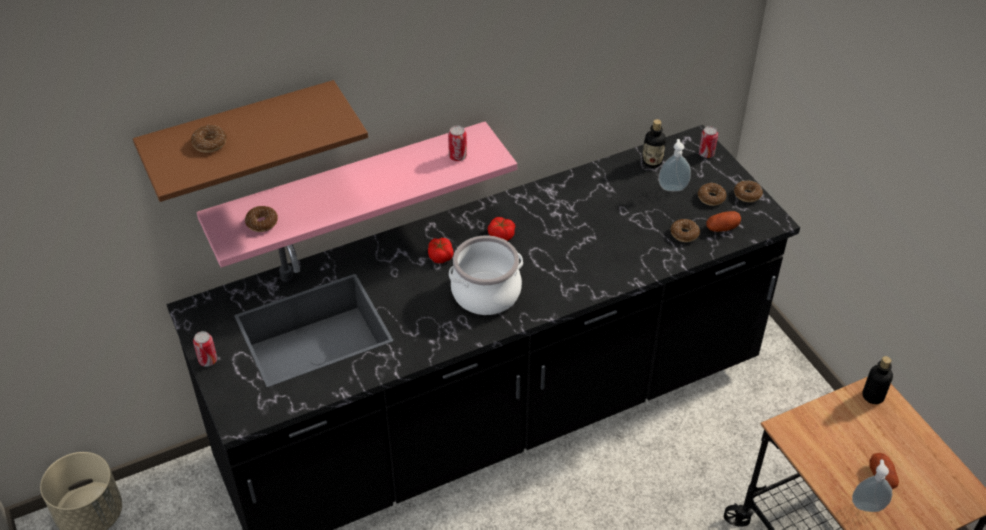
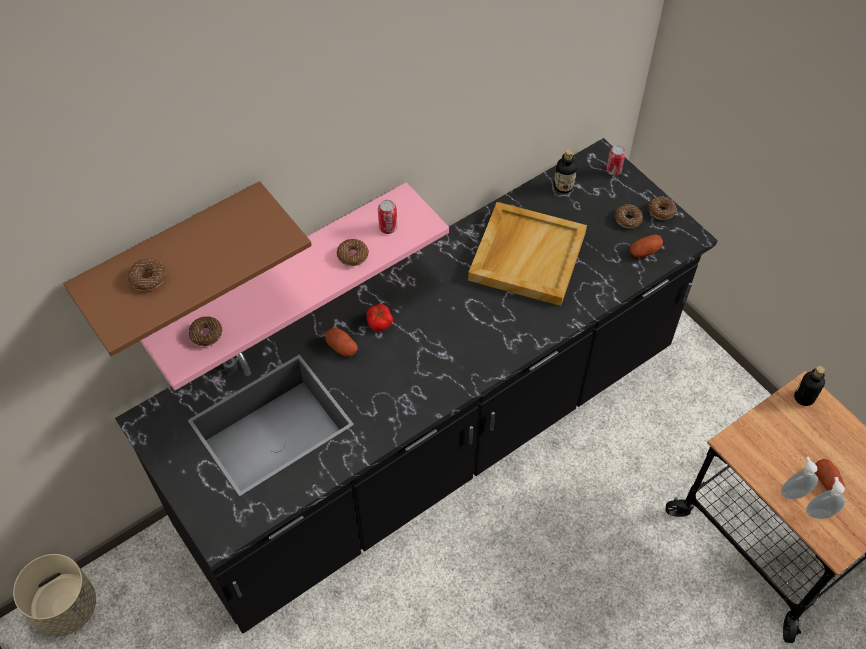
camera: 10 degrees left, 10 degrees up
can [193,331,217,367] -> none
cooking pot [449,236,523,315] -> none
tomato [488,217,515,241] -> none
soap dispenser [659,139,691,191] -> soap dispenser moved to [781,457,818,499]
donut [670,219,700,242] -> donut moved to [337,239,369,266]
none -> potato [325,327,358,357]
none -> beige tray [468,202,587,306]

